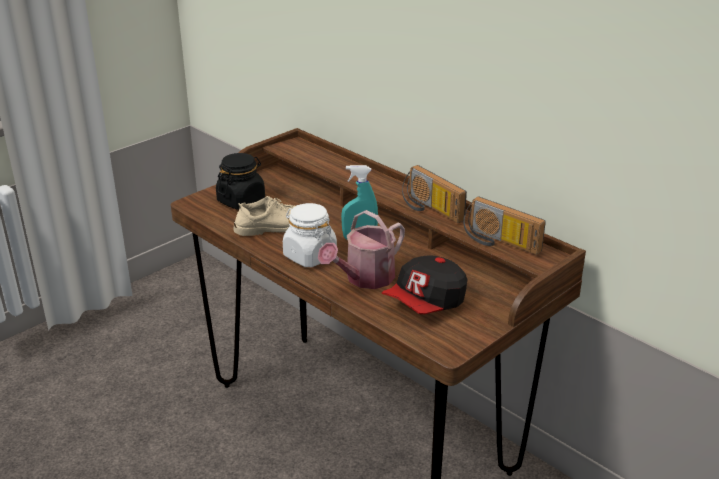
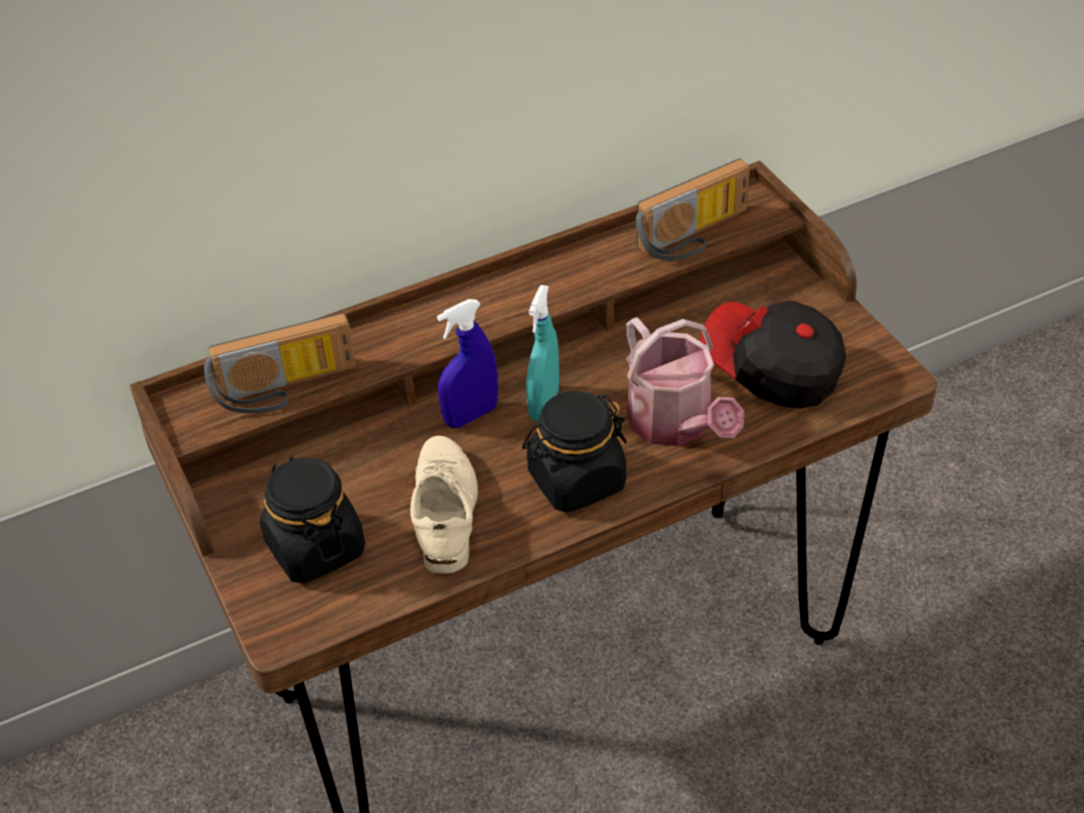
camera: 70 degrees left, 15 degrees up
white jar [283,203,337,267] -> black jar [522,391,627,513]
cap [382,255,467,314] -> cap turned 150 degrees clockwise [700,300,846,409]
radio [402,165,467,223] -> radio moved to [204,313,356,413]
none -> blue spray bottle [437,299,498,428]

